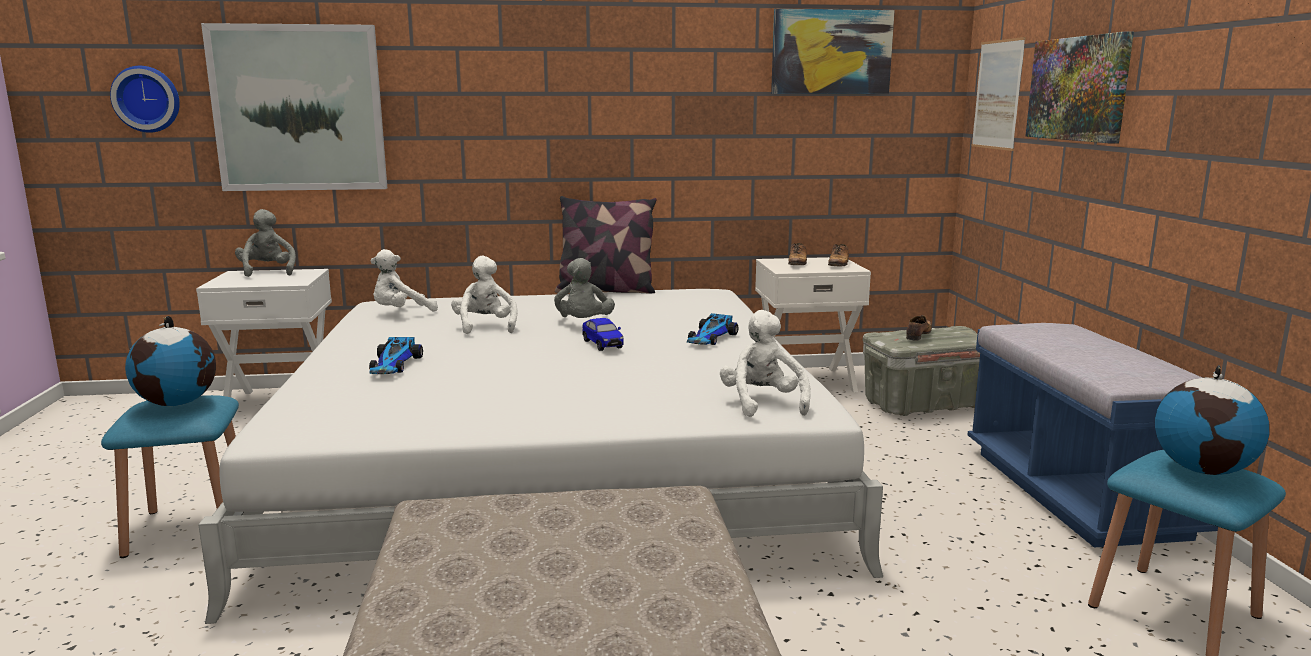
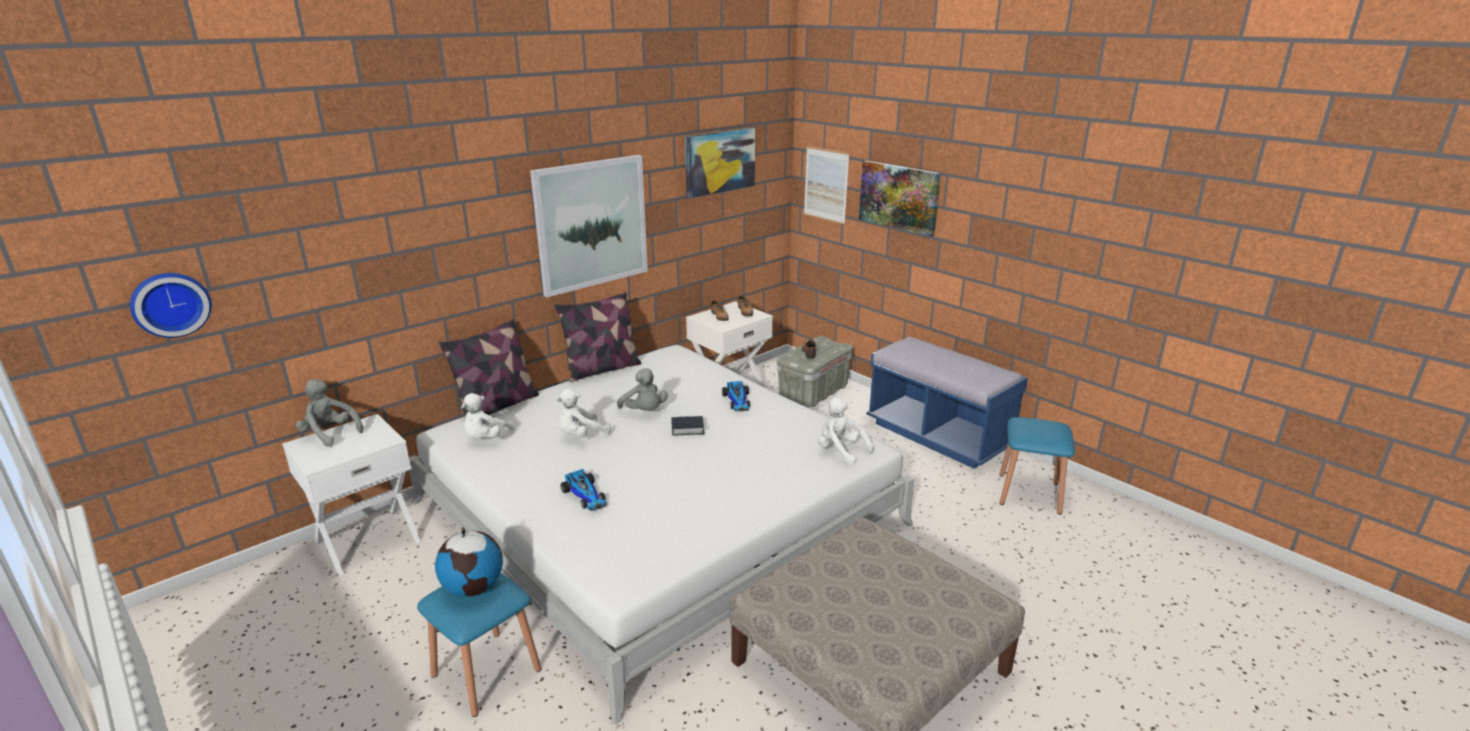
camera: 35 degrees left, 10 degrees up
picture [201,23,387,191] -> picture moved to [530,155,648,297]
white plush toy [451,256,518,334] -> white plush toy turned 75 degrees counterclockwise [556,389,612,438]
toy car [582,318,623,351] -> book [671,416,705,435]
globe [1155,365,1270,475] -> none
none -> pillow [439,319,539,415]

